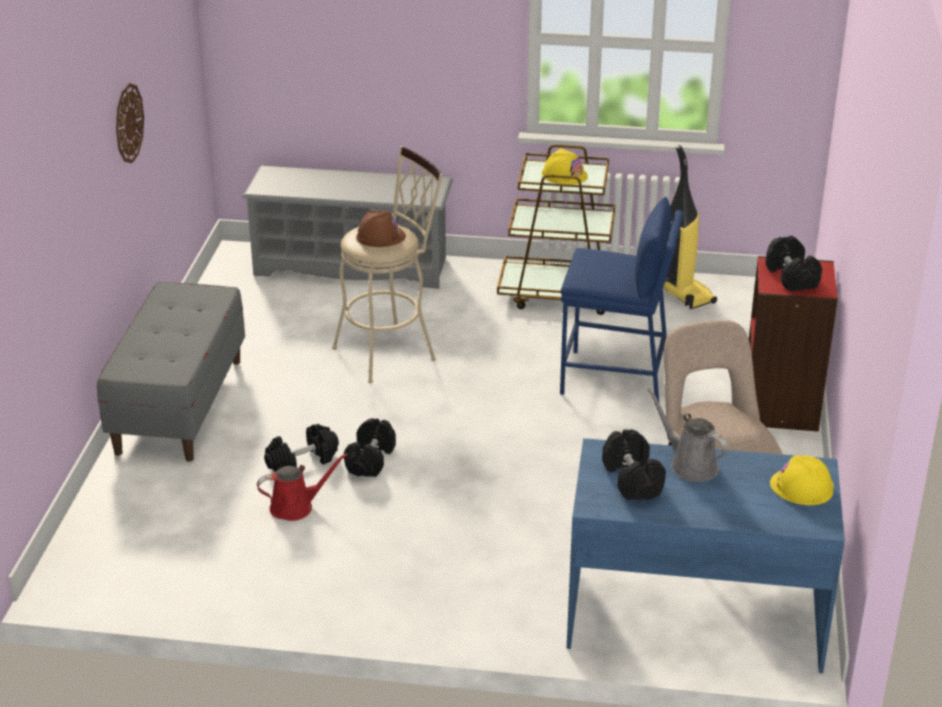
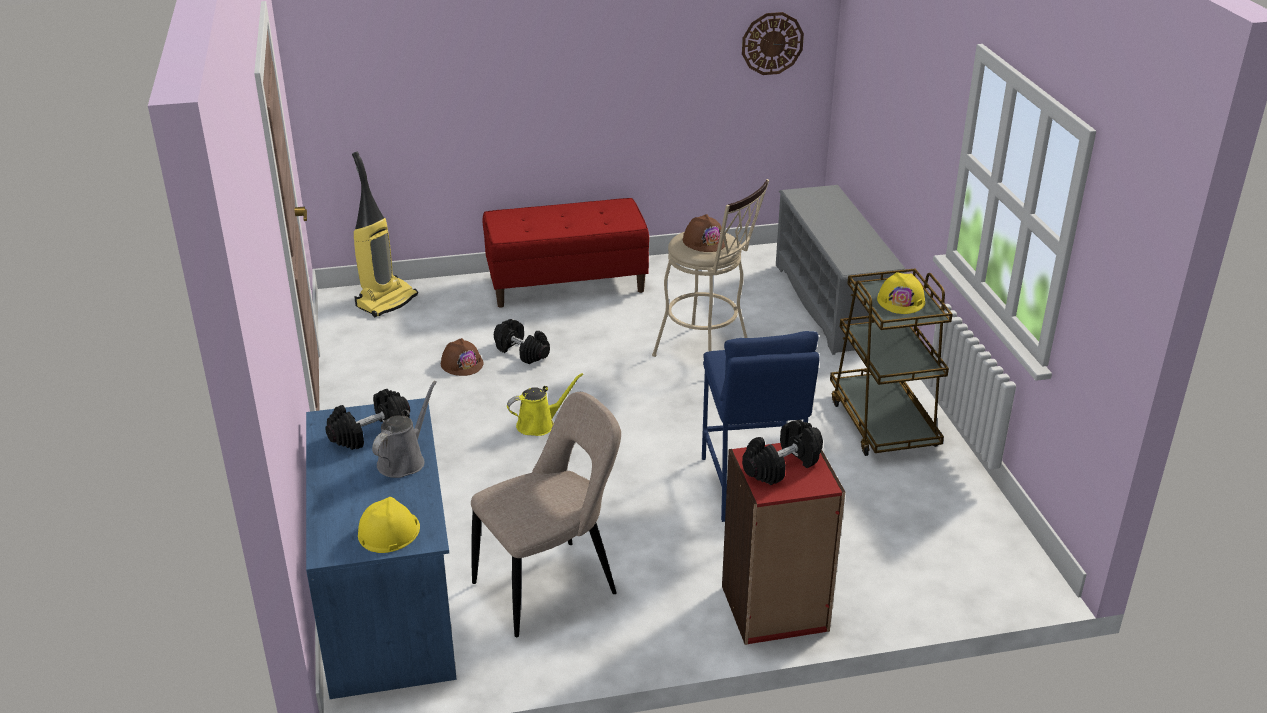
camera: 70 degrees right, 0 degrees up
grey bench [97,282,245,462] -> red bench [483,198,649,308]
wall clock [116,83,144,163] -> wall clock moved to [742,12,804,75]
red watering can [257,453,348,521] -> brown hard hat [441,338,483,376]
black dumbbell [344,418,396,477] -> none
vacuum cleaner [663,145,717,309] -> vacuum cleaner moved to [352,152,418,317]
none -> yellow watering can [507,373,583,436]

